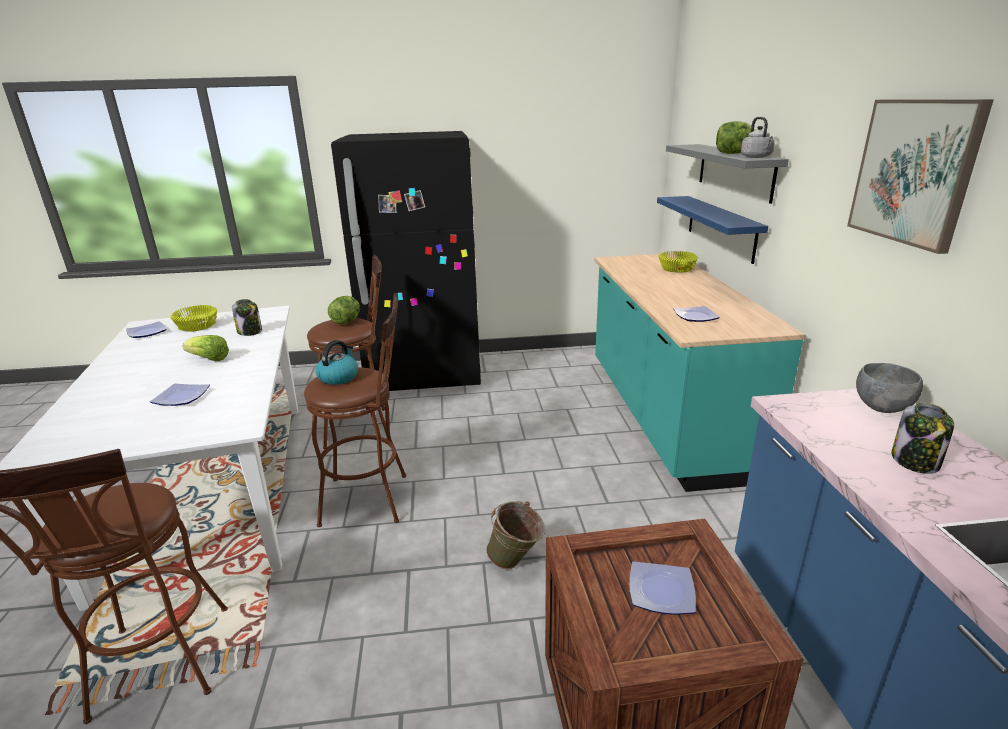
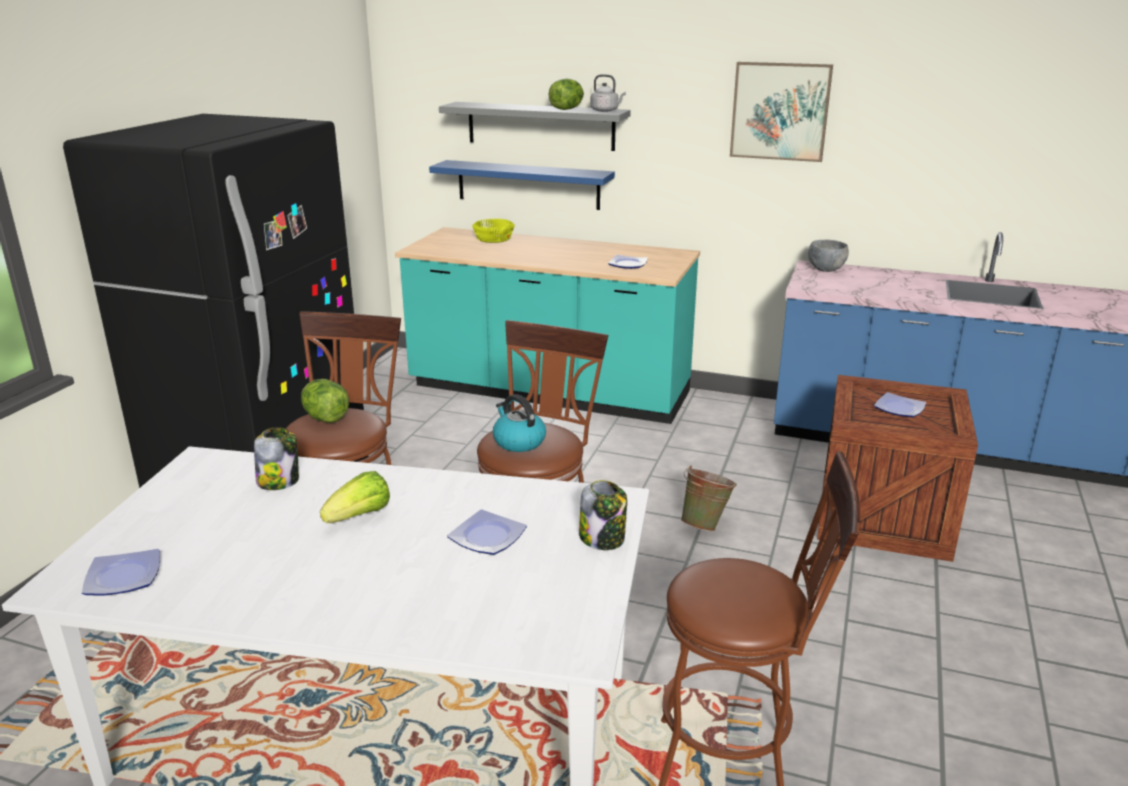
camera: 65 degrees left, 0 degrees up
yellow bowl [170,305,217,332] -> none
jar [892,403,954,474] -> jar moved to [579,480,627,550]

